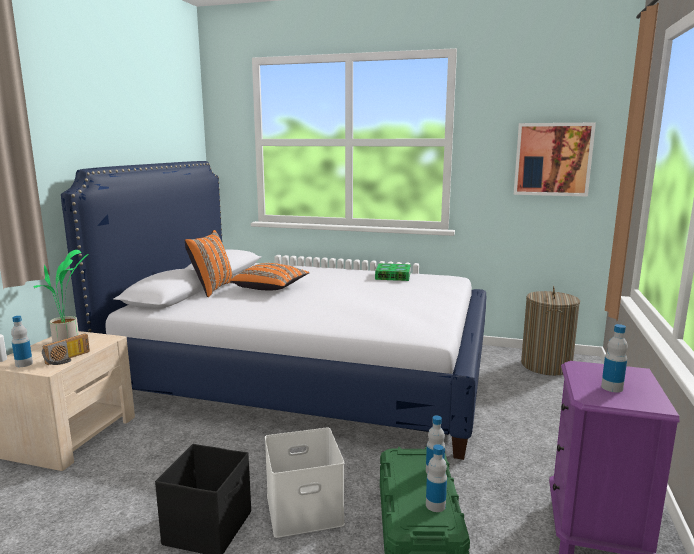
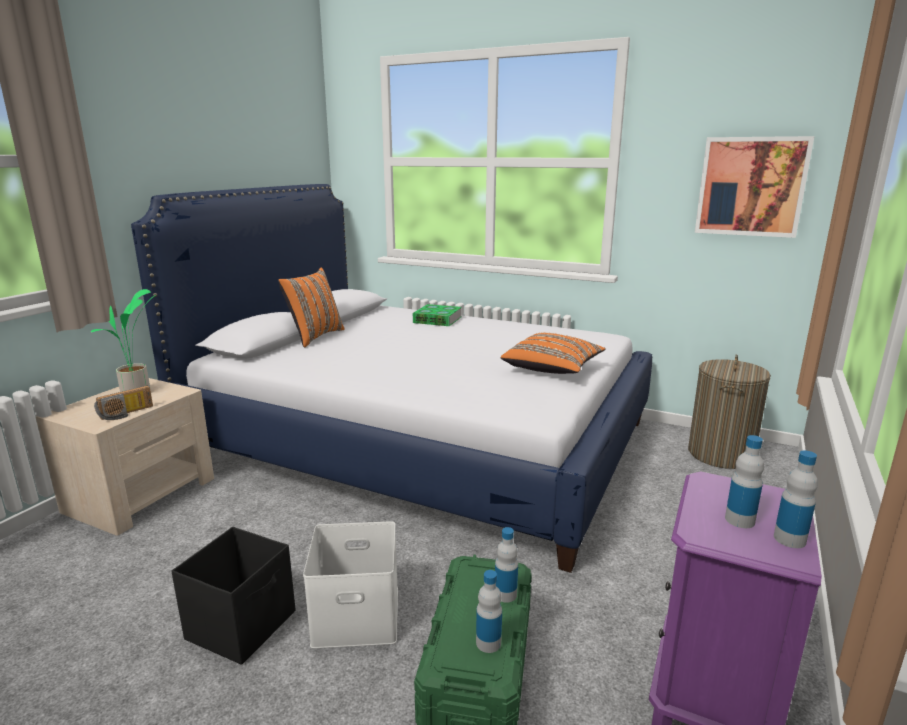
camera: 10 degrees right, 5 degrees up
bottle [11,316,33,367] -> bottle moved to [774,450,818,548]
orange pillow [230,263,310,290] -> orange pillow moved to [501,333,606,374]
book [375,263,411,281] -> book moved to [413,304,462,326]

